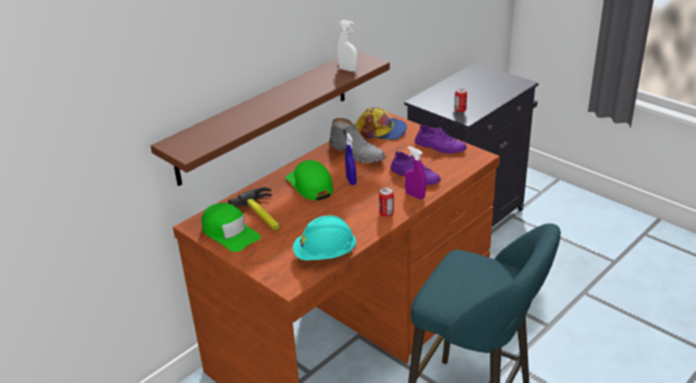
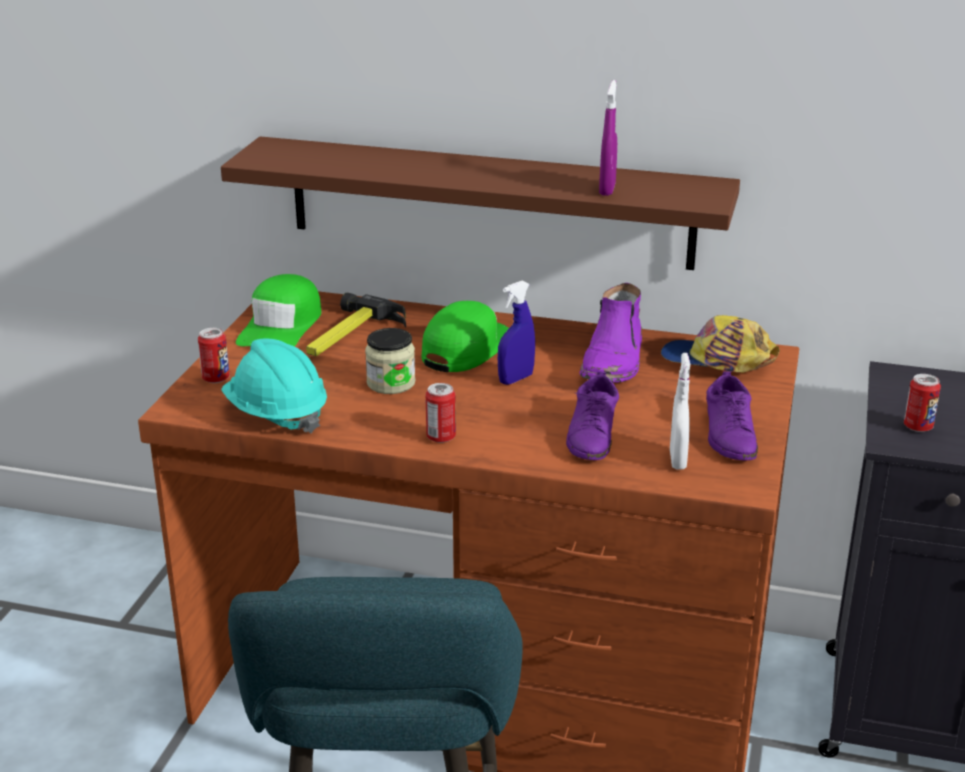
camera: 60 degrees right, 5 degrees down
grey boot [329,118,386,163] -> purple boot [580,283,642,383]
white spray bottle [337,20,358,72] -> white spray bottle moved to [670,353,690,470]
cap [353,107,407,140] -> cap turned 120 degrees clockwise [661,315,780,372]
purple spray bottle [405,146,426,200] -> purple spray bottle moved to [599,80,617,196]
none -> can [198,328,230,383]
none -> jar [365,328,415,394]

